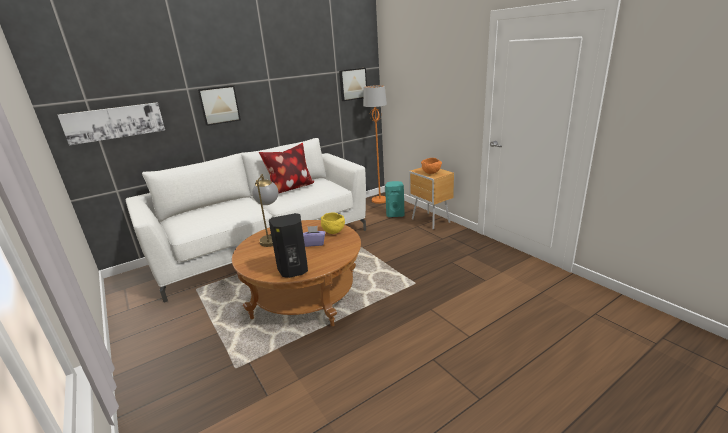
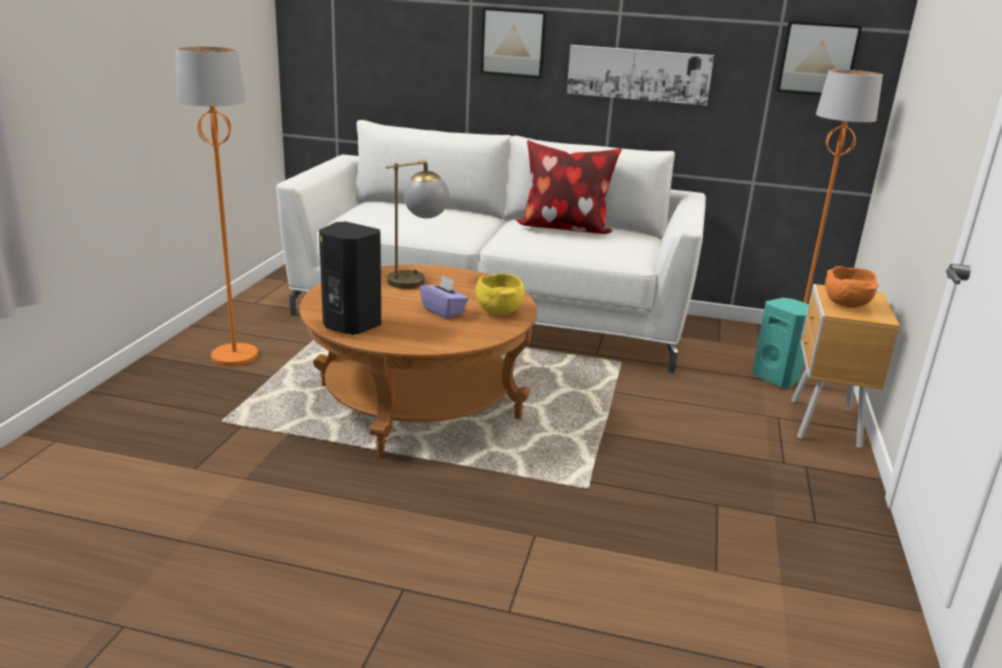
camera: 45 degrees right, 0 degrees up
picture [58,102,165,145] -> picture moved to [567,45,714,106]
none -> orange floor lamp [176,46,258,366]

